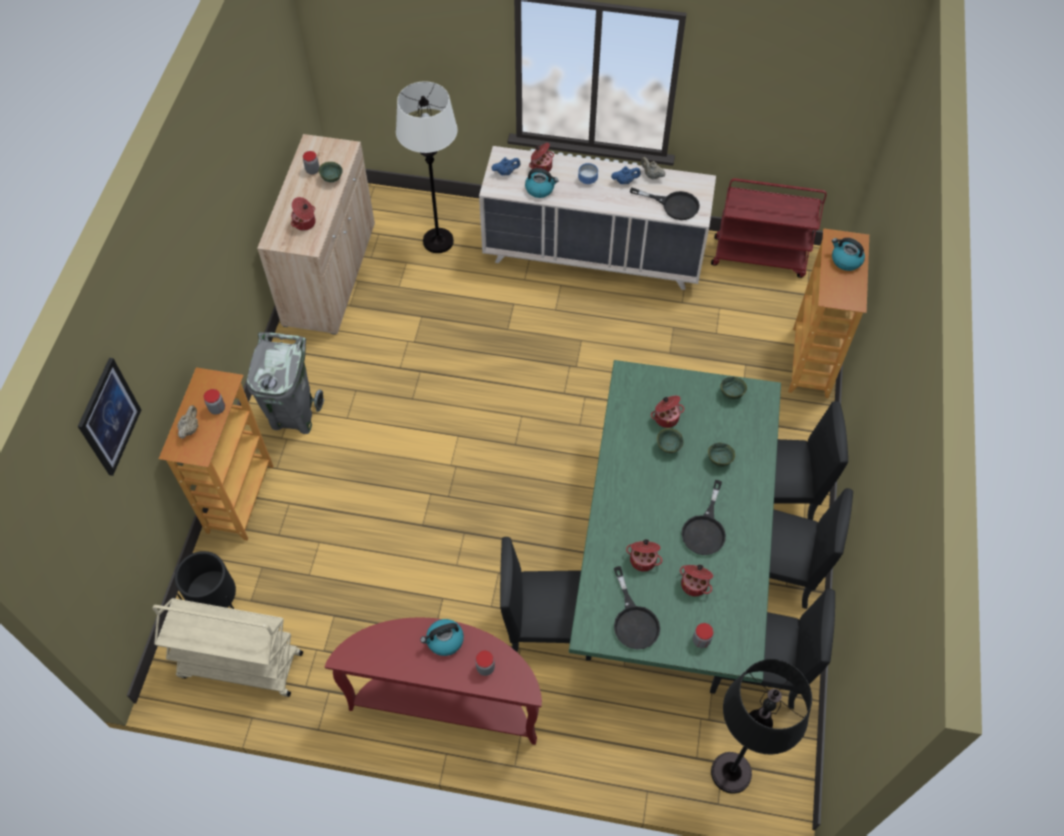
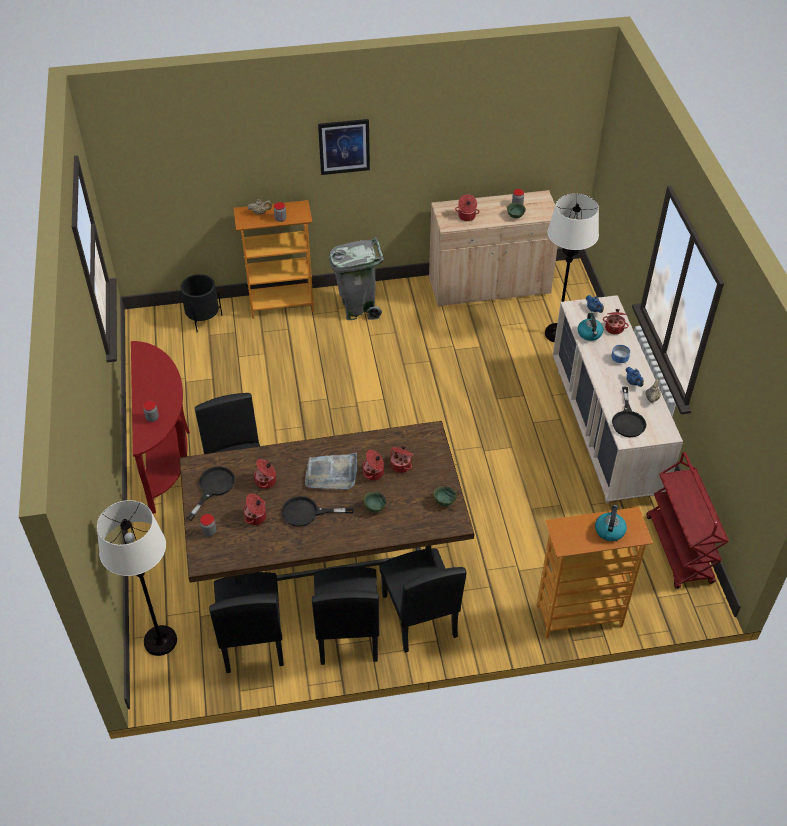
camera: 70 degrees right, 10 degrees down
picture [78,358,141,476] -> picture moved to [318,119,370,175]
beige cart [152,598,303,697] -> none
kettle [420,619,464,656] -> none
green dining table [569,360,781,683] -> brown dining table [179,421,474,584]
black frying pan [614,566,660,649] -> black frying pan turned 150 degrees clockwise [187,467,235,521]
green bowl [657,428,684,453] -> cooking pot [362,450,384,480]
black floor lamp [711,659,812,794] -> white floor lamp [97,500,177,656]
none -> grey tray [305,453,357,489]

